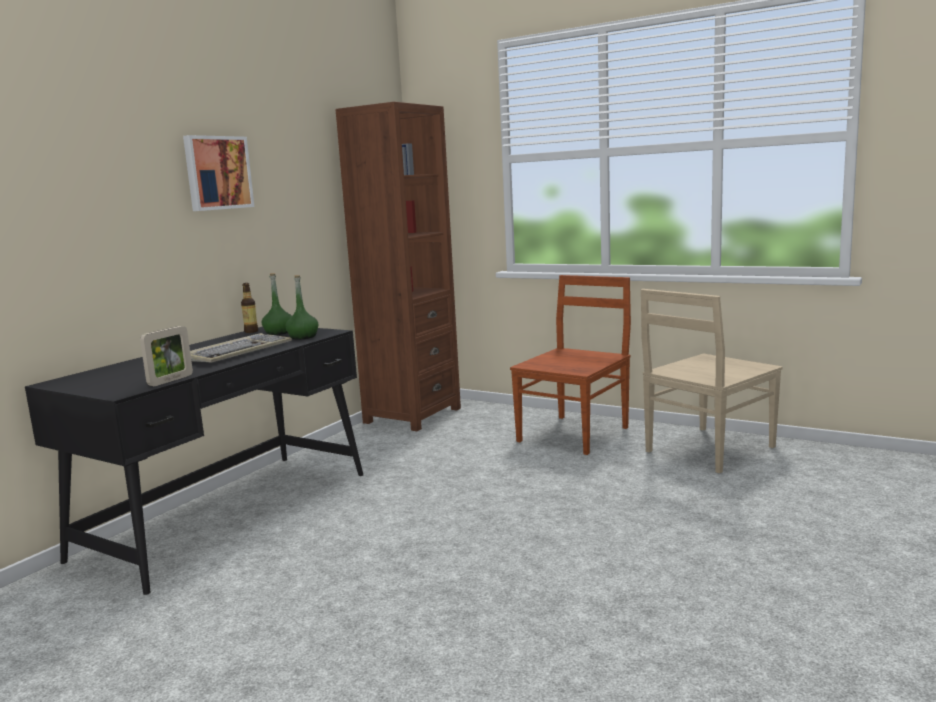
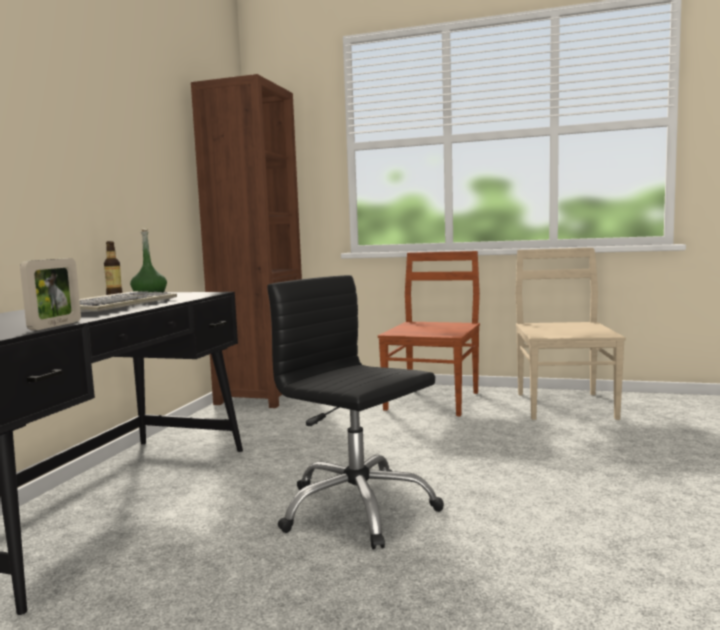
camera: 15 degrees left, 5 degrees down
picture [183,135,254,211] -> none
green bottle [285,275,318,339] -> none
beige chair [641,289,783,474] -> beige chair turned 150 degrees clockwise [515,248,626,420]
none -> black office chair [267,275,444,550]

